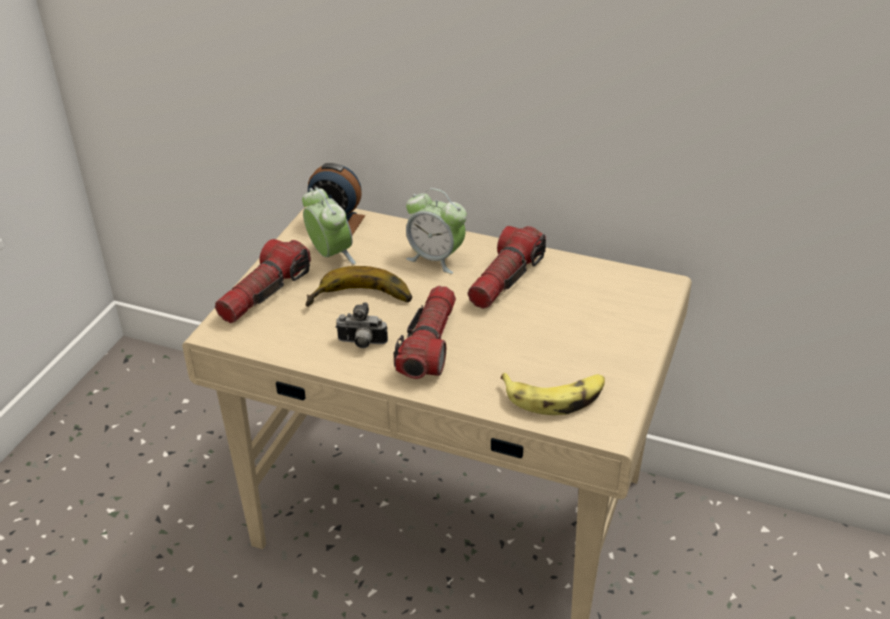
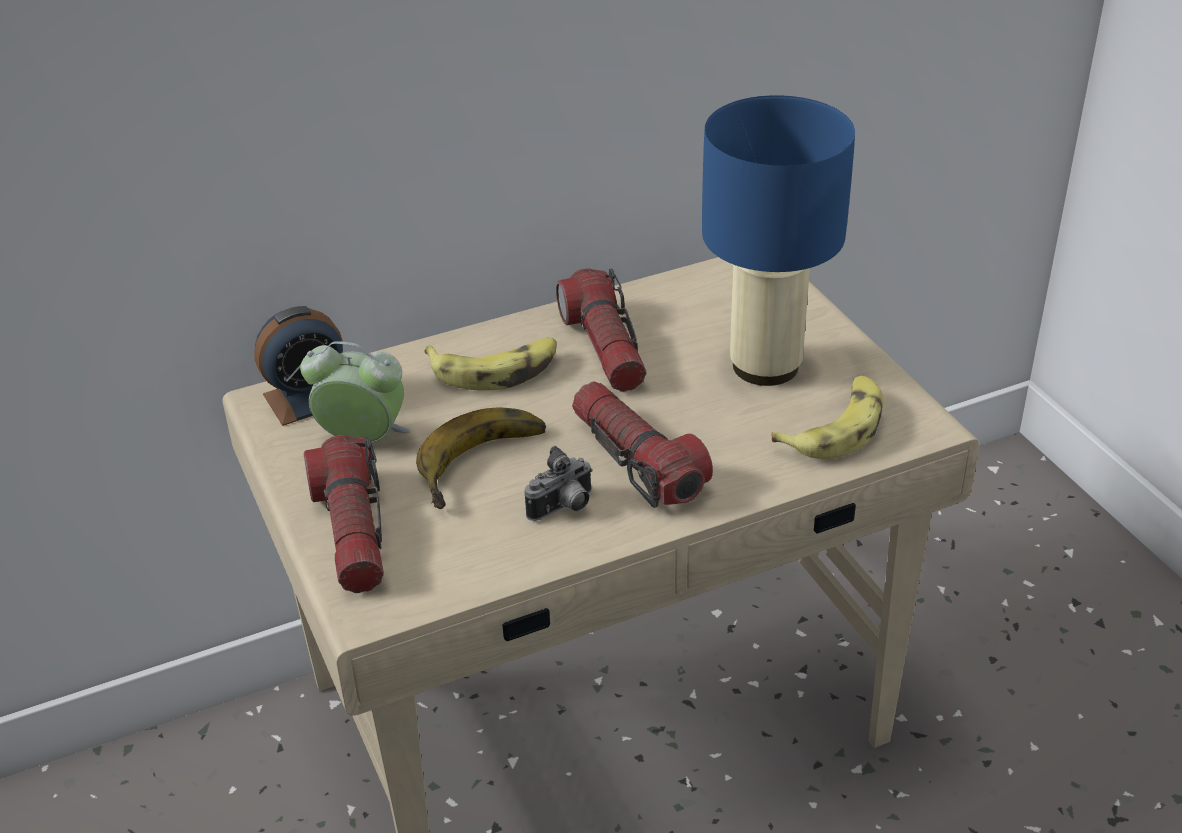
camera: 45 degrees left, 0 degrees up
alarm clock [406,188,467,274] -> banana [424,337,557,391]
none -> blue table lamp [702,95,855,386]

